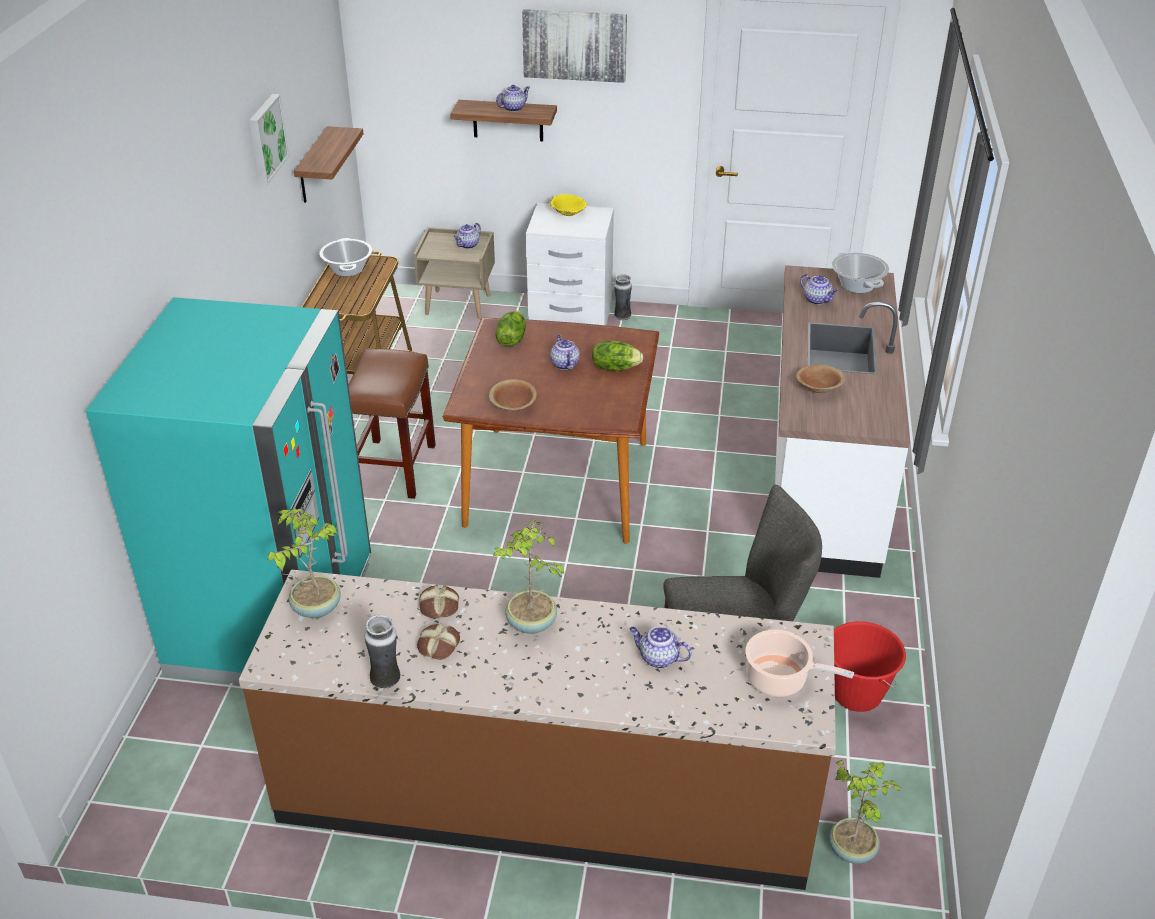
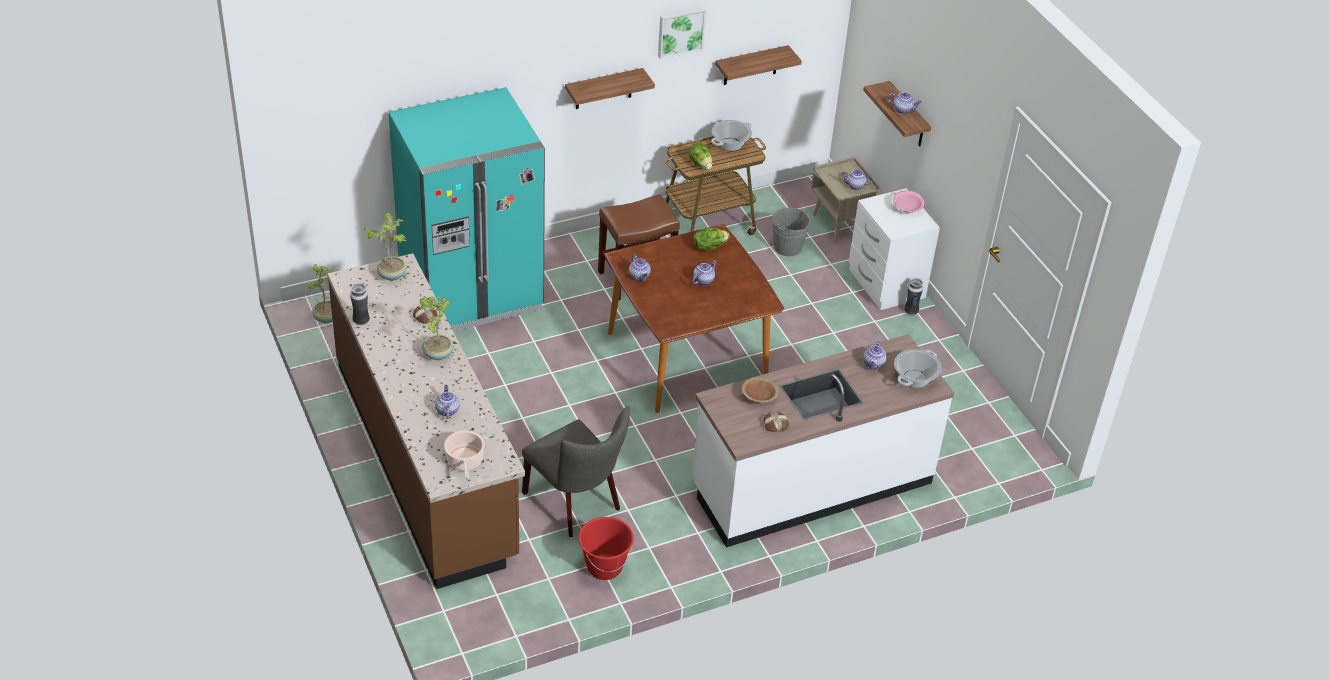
camera: 55 degrees right, 5 degrees up
bread [417,624,460,660] -> bread moved to [763,412,789,432]
brown bowl [489,379,537,411] -> teapot [629,255,651,281]
picture [522,9,627,83] -> none
yellow bowl [549,194,587,216] -> pink bowl [893,190,924,213]
lettuce [592,341,643,371] -> lettuce moved to [689,143,712,170]
potted plant [829,761,901,864] -> potted plant moved to [307,264,337,323]
none -> shelf [565,68,655,109]
none -> grey bucket [772,208,811,256]

